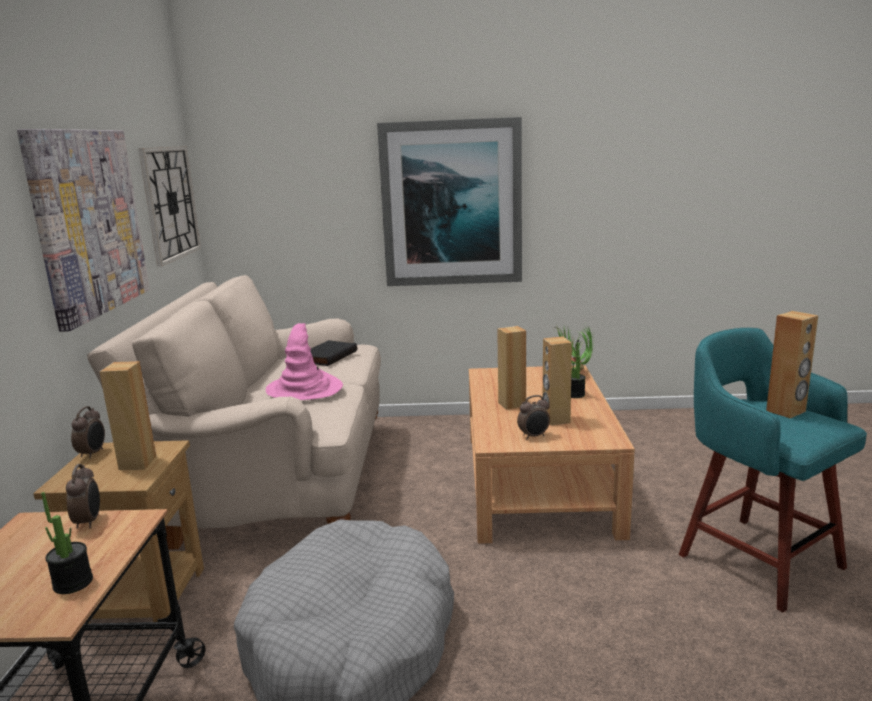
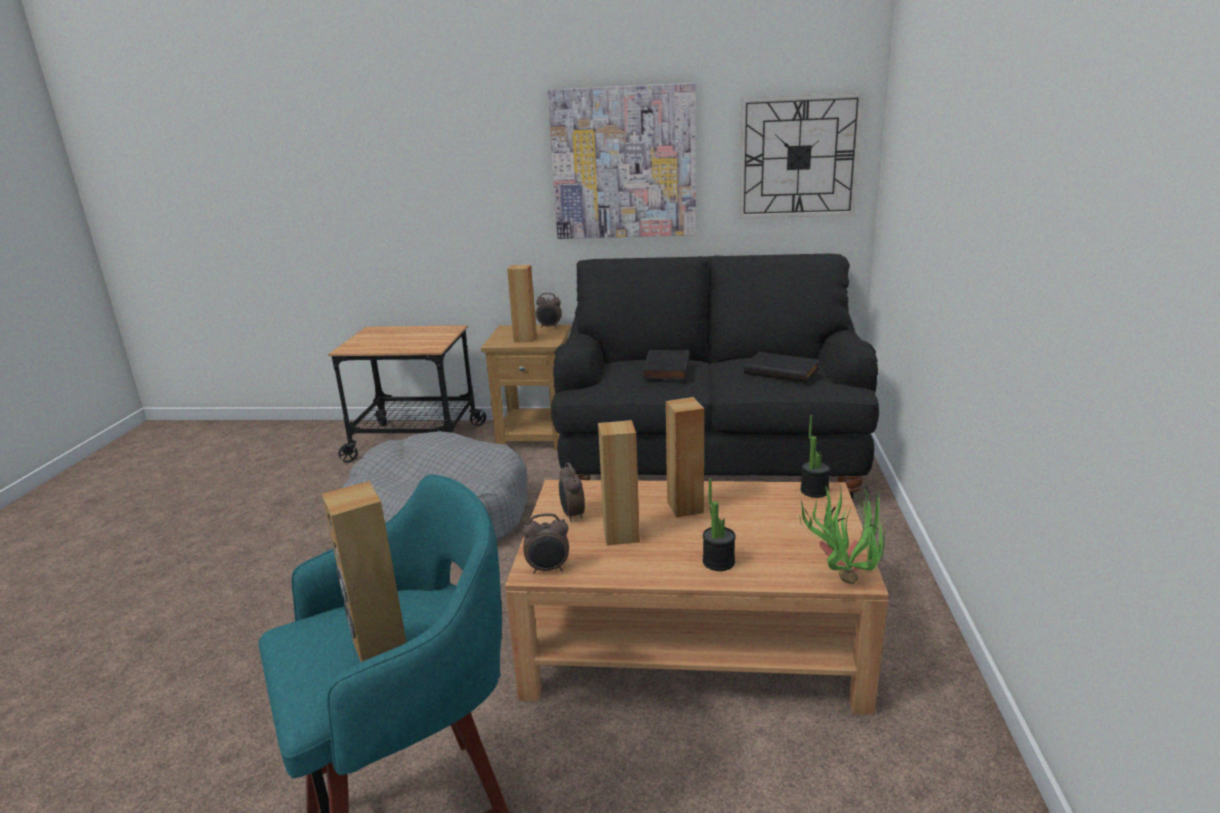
camera: 95 degrees right, 5 degrees up
potted plant [41,492,93,594] -> potted plant moved to [800,415,831,498]
alarm clock [66,464,100,529] -> alarm clock moved to [523,513,569,574]
beige sofa [87,275,381,550] -> black sofa [551,254,879,499]
pink hat [266,323,343,400] -> black book [642,350,690,380]
picture [377,117,522,286] -> none

